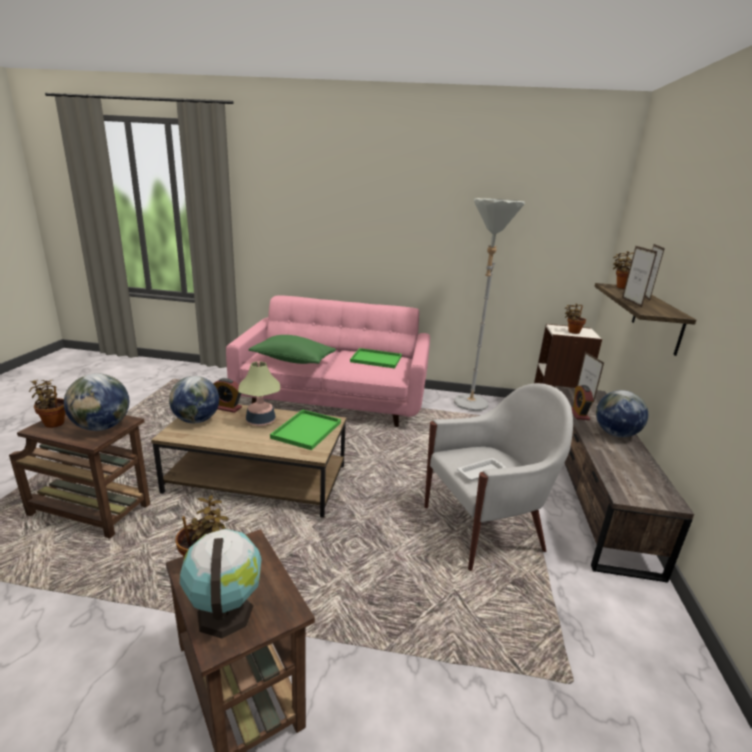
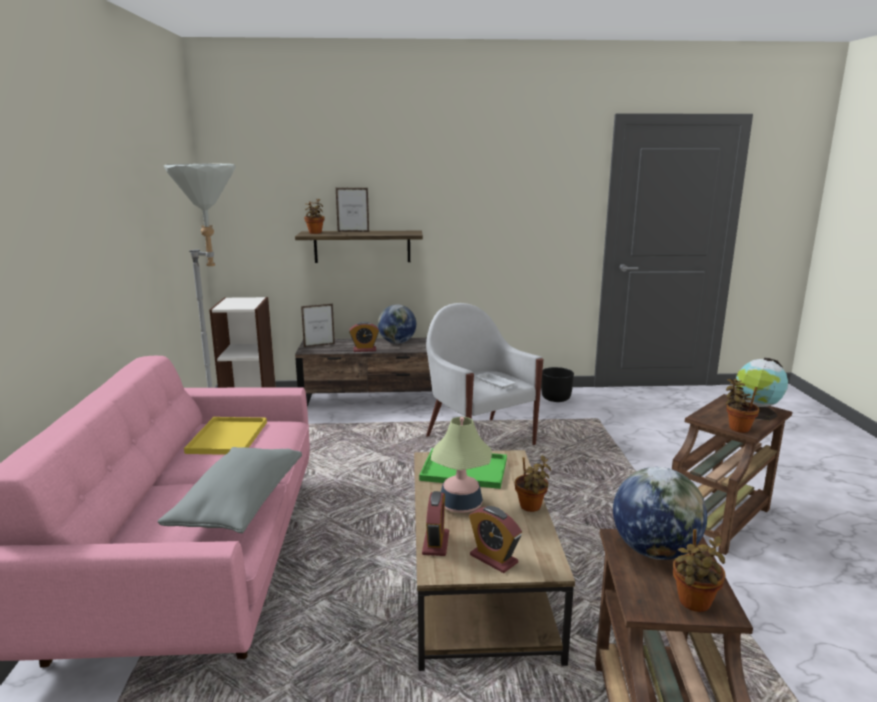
camera: 100 degrees left, 5 degrees down
globe [169,376,219,423] -> alarm clock [469,506,522,573]
green pillow [249,335,336,364] -> grey pillow [157,447,302,533]
green tray [350,348,402,369] -> yellow tray [184,417,267,455]
potted plant [565,304,586,334] -> potted plant moved to [515,455,551,512]
picture frame [622,246,658,307] -> none
none -> black planter [541,367,574,402]

